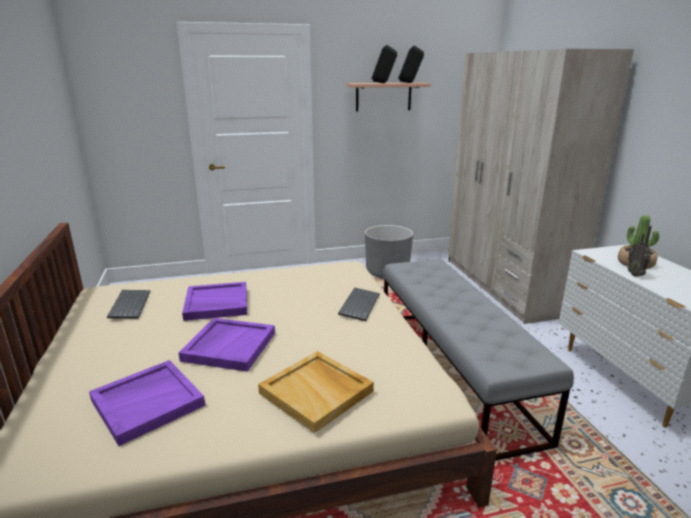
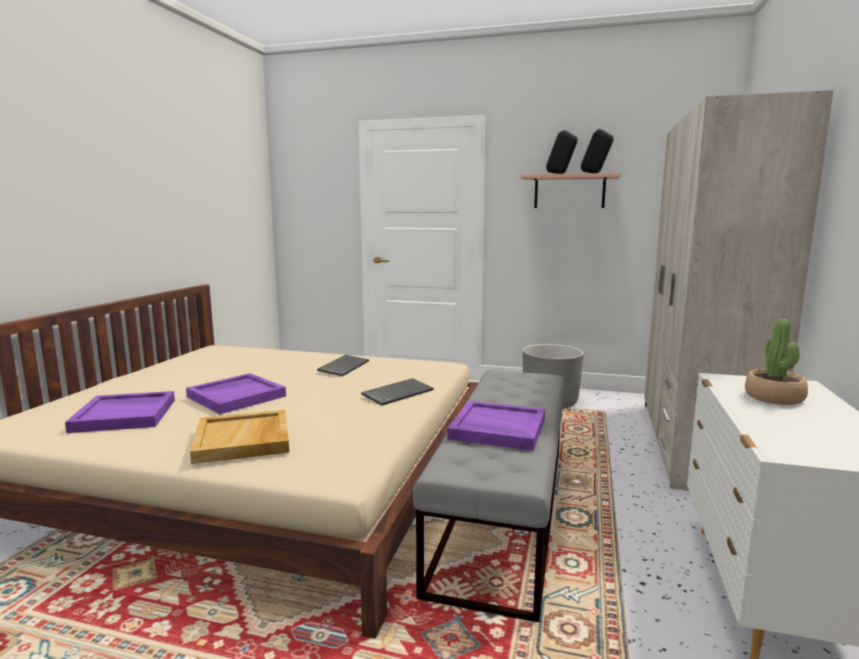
camera: 30 degrees right, 10 degrees down
keyboard [107,290,150,318] -> keyboard moved to [317,355,369,376]
purple tray [182,282,247,321] -> purple tray moved to [447,401,545,451]
radio [627,226,652,277] -> none

